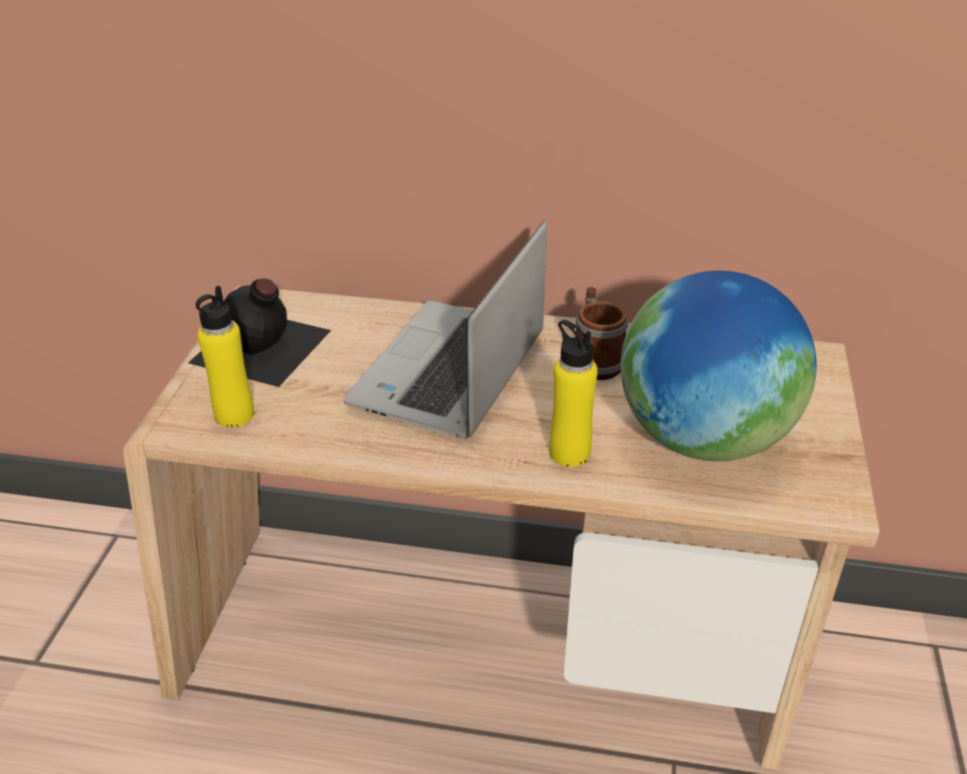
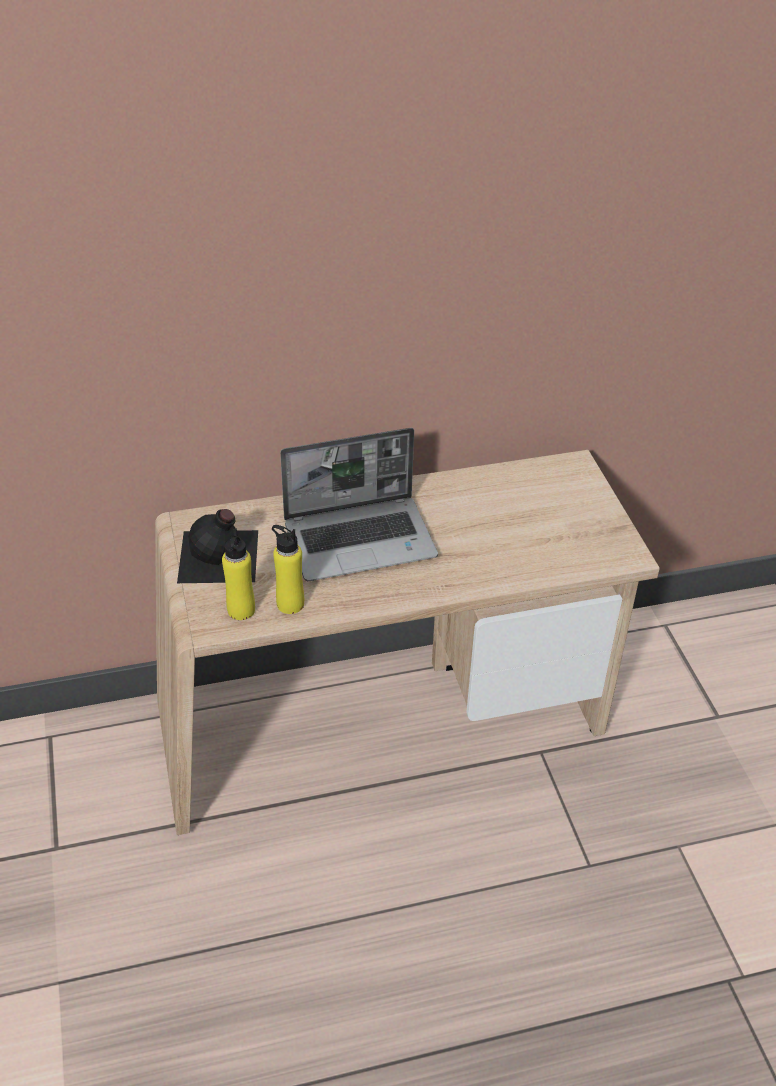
camera: 25 degrees left, 5 degrees up
laptop [344,220,547,439] -> laptop turned 105 degrees counterclockwise [280,428,438,581]
yellow bottle [549,320,598,467] -> yellow bottle moved to [272,525,304,614]
mug [575,287,628,380] -> none
globe [621,270,817,461] -> none

